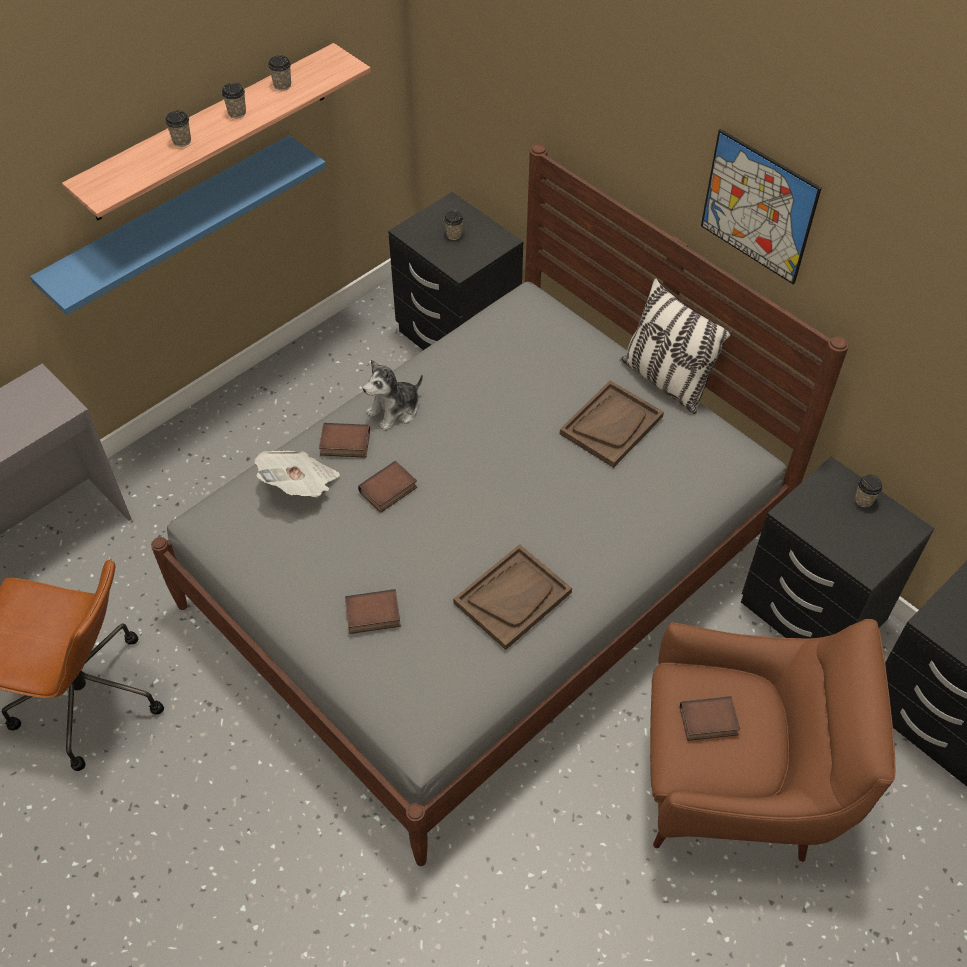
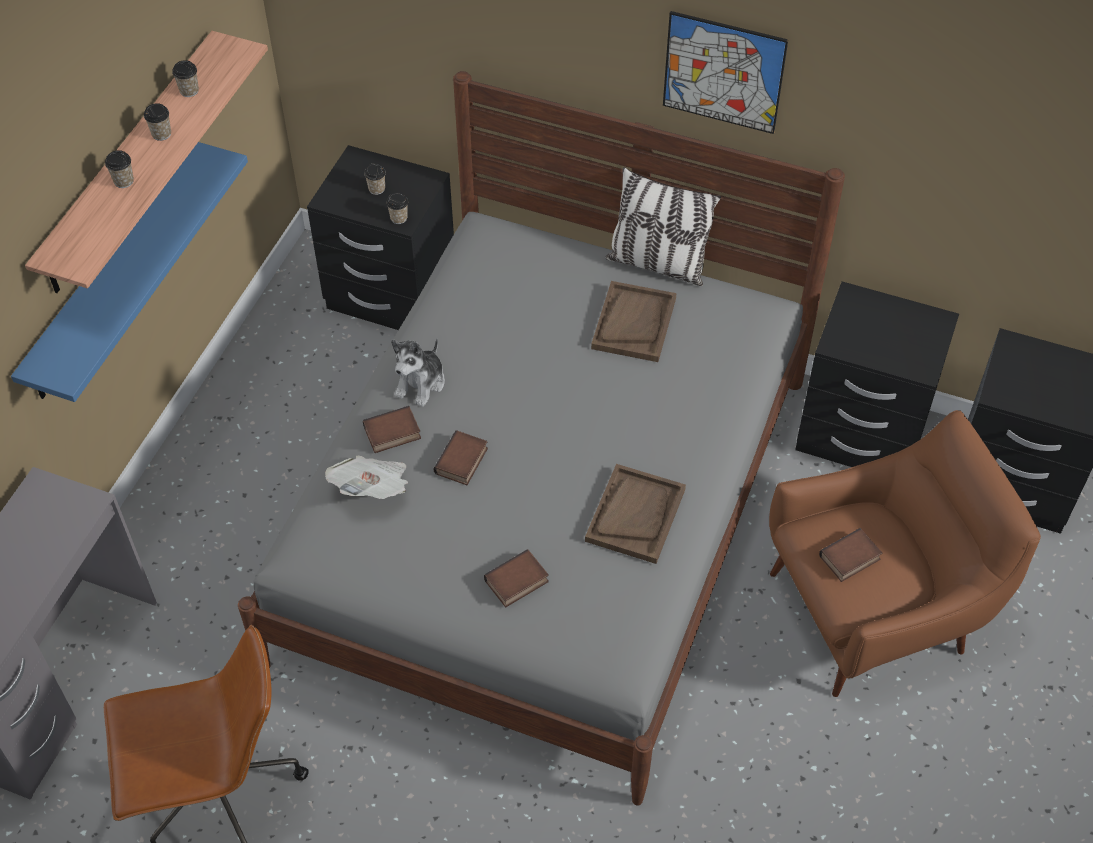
camera: 25 degrees left, 0 degrees up
cup [855,475,882,508] -> cup moved to [386,193,408,224]

